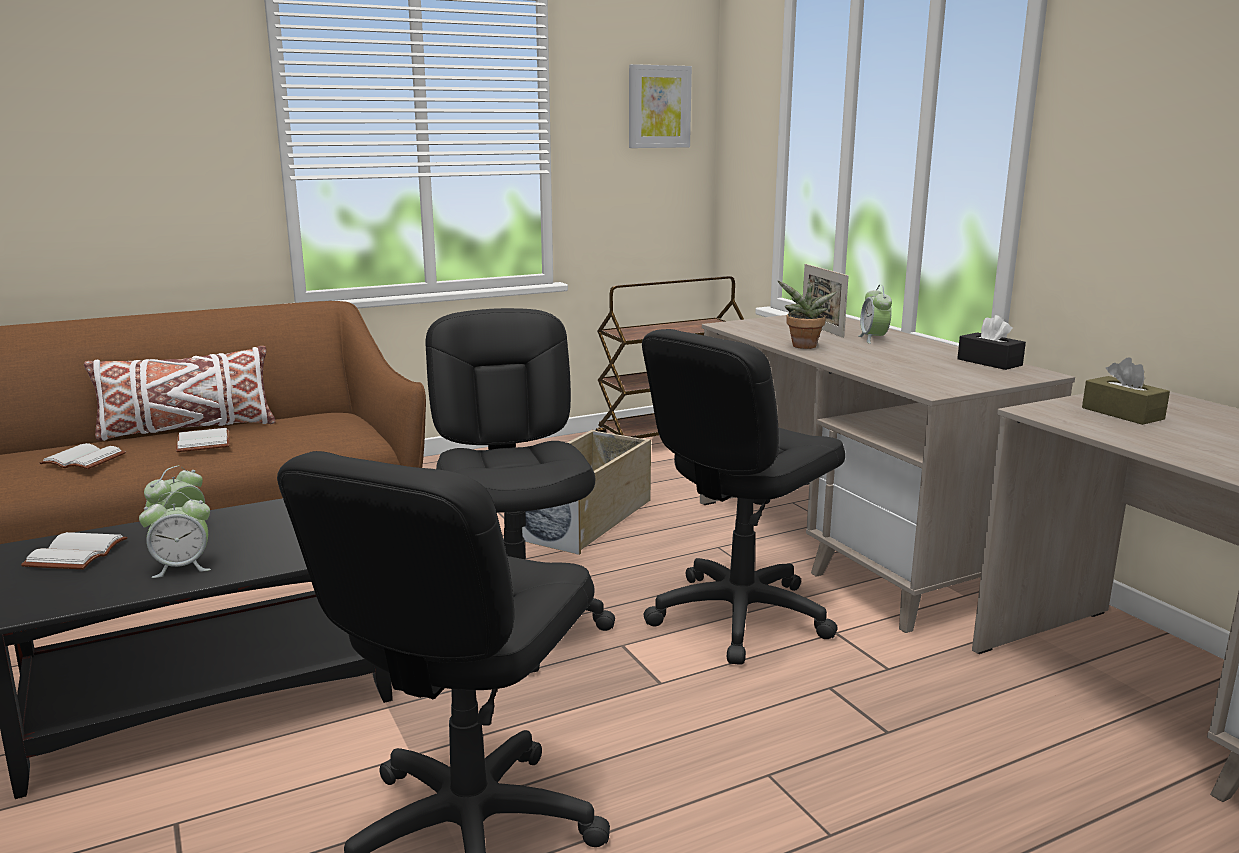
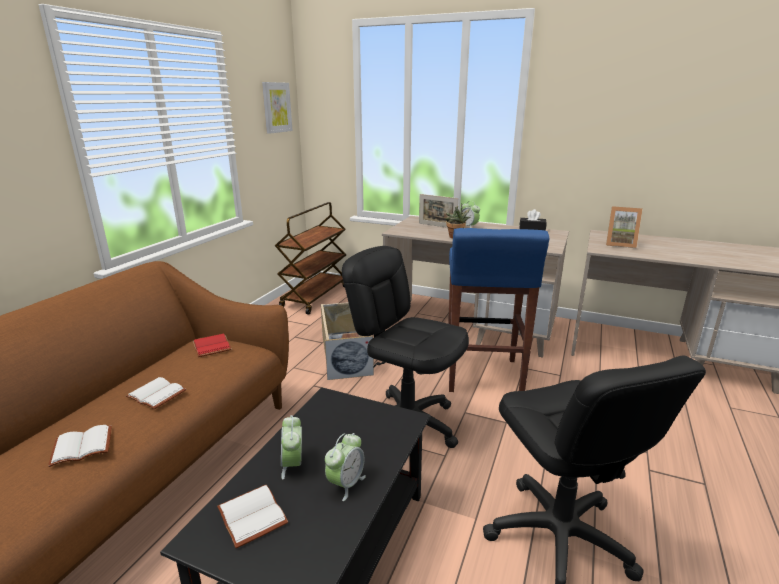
camera: 40 degrees left, 5 degrees up
white pillow [84,346,275,441] -> none
black office chair [642,329,845,665] -> blue stool [448,228,549,392]
brown tissue box [1082,358,1170,425] -> picture frame [606,206,643,248]
none -> red book [193,334,232,357]

